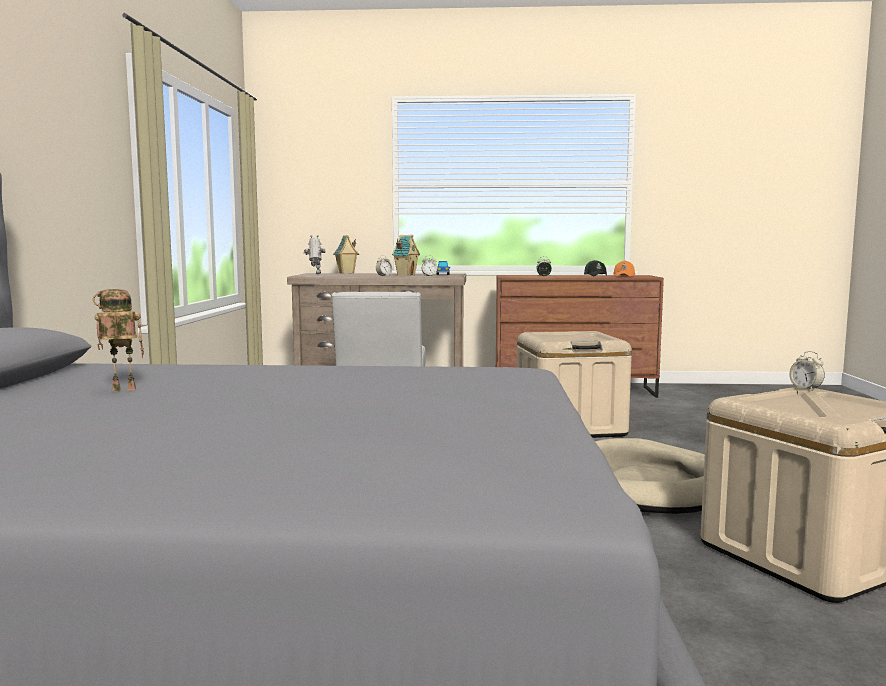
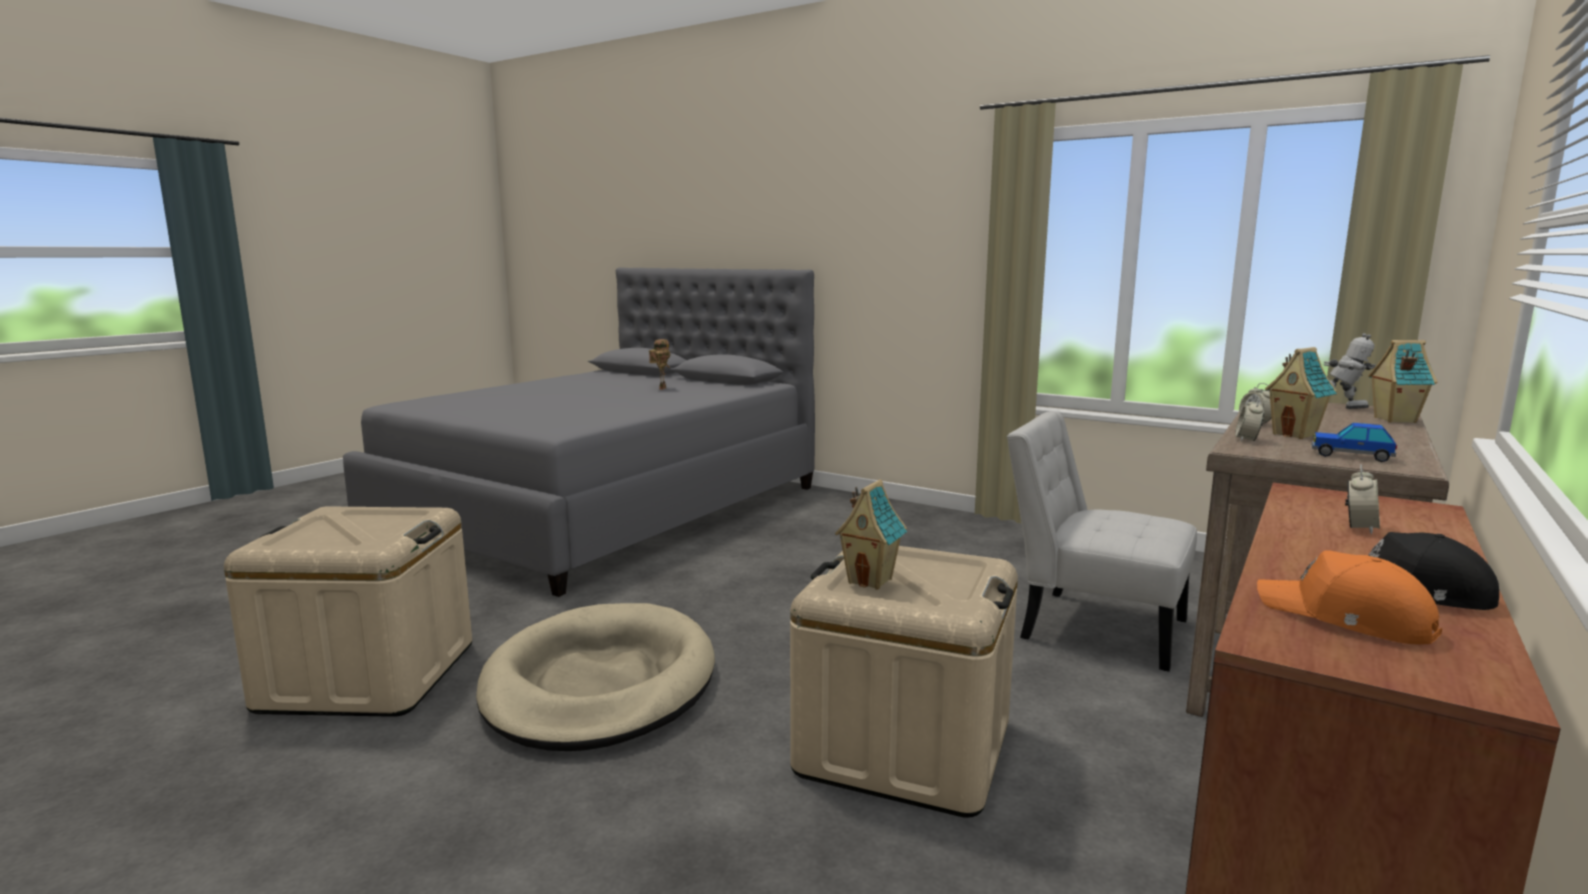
camera: 120 degrees right, 5 degrees up
alarm clock [789,351,825,391] -> none
none -> toy house [835,479,907,590]

